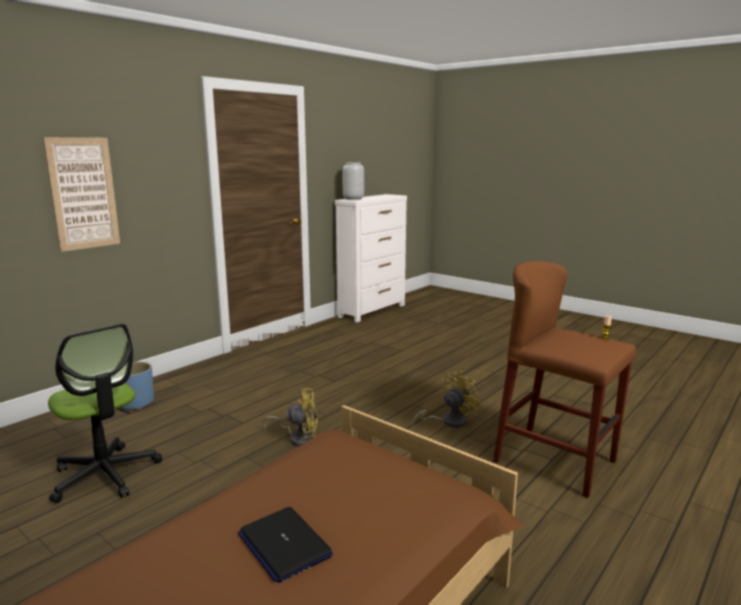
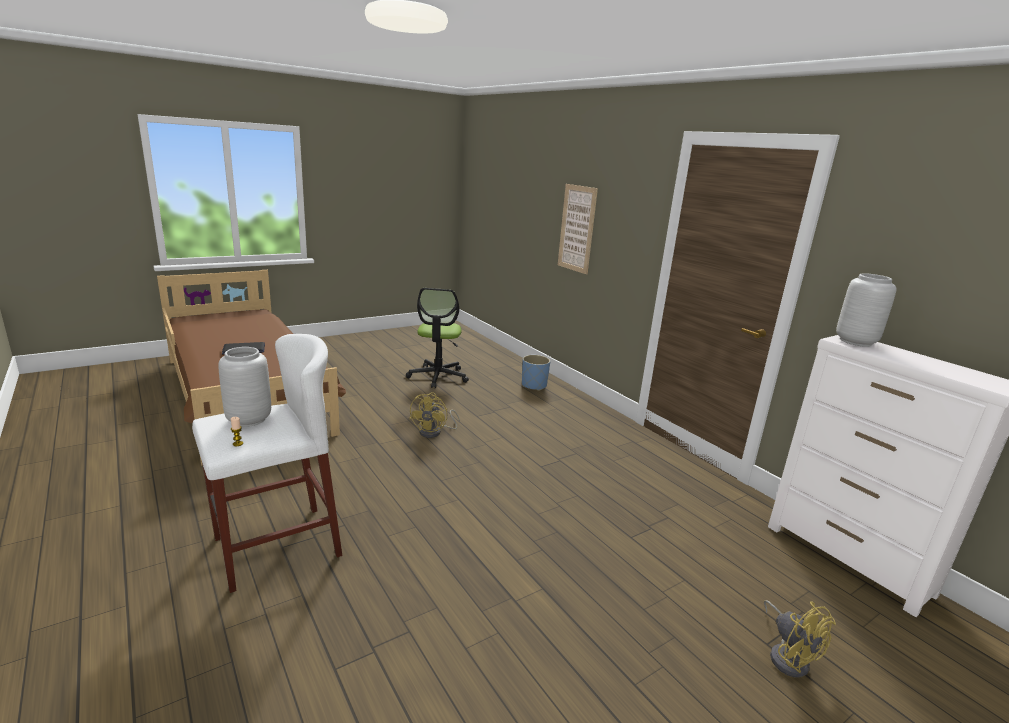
camera: 105 degrees right, 5 degrees up
office chair [48,324,162,503] -> office chair turned 60 degrees counterclockwise [406,288,469,389]
yellow fan [411,371,481,428] -> yellow fan moved to [764,600,836,678]
brown stool [493,261,636,498] -> white stool [192,334,342,593]
none -> grey vase [218,347,271,427]

